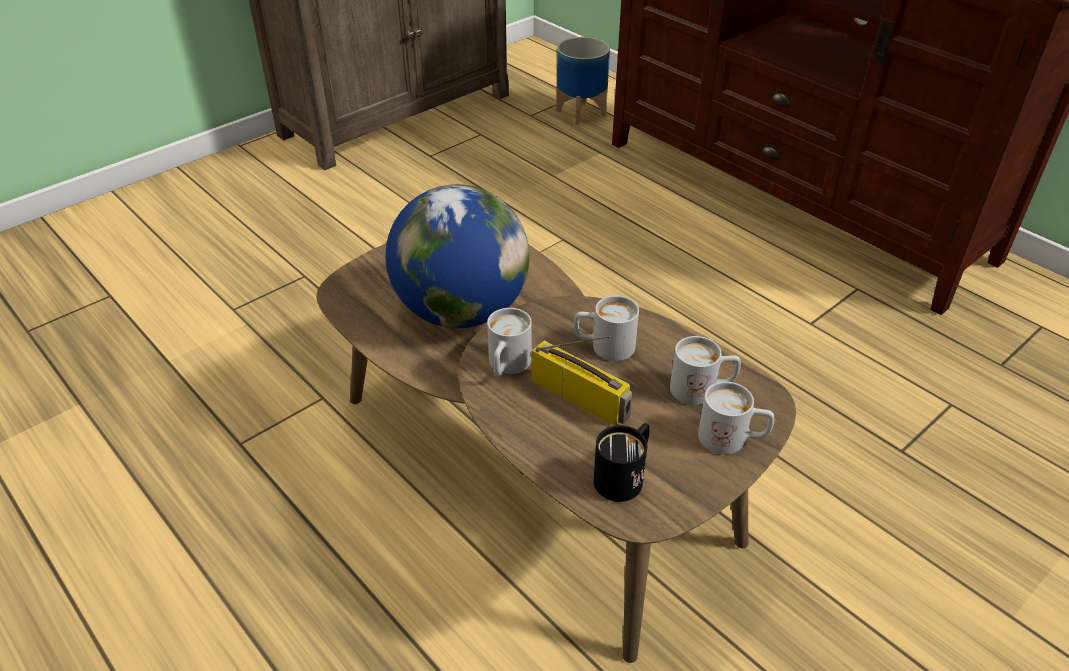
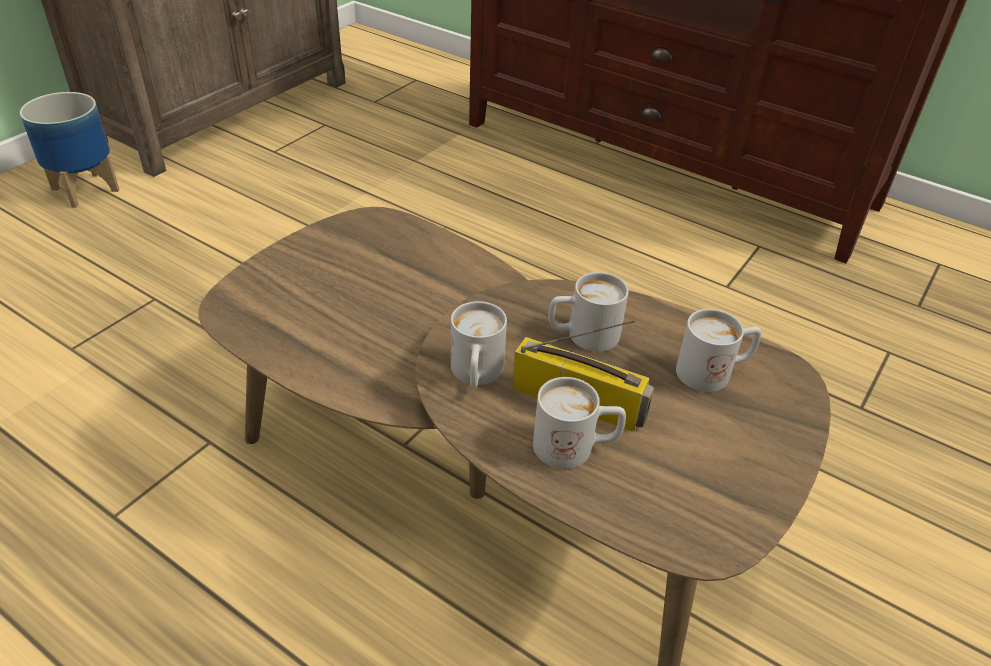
camera: 15 degrees left, 0 degrees up
globe [385,184,529,328] -> none
planter [556,37,610,125] -> planter moved to [20,92,120,208]
black mug [594,423,649,502] -> none
white mug [698,382,774,454] -> white mug moved to [533,377,626,469]

